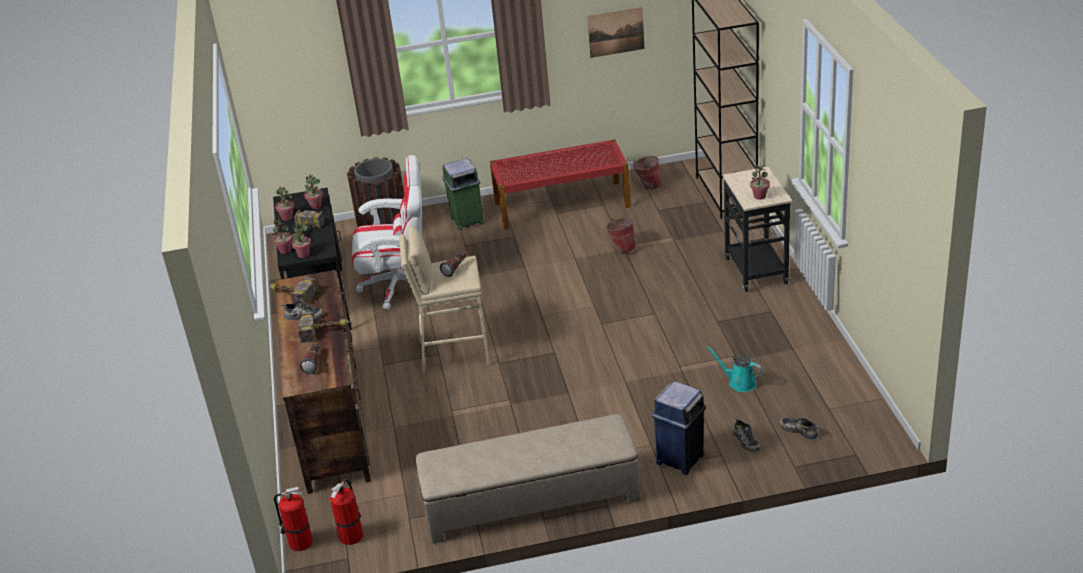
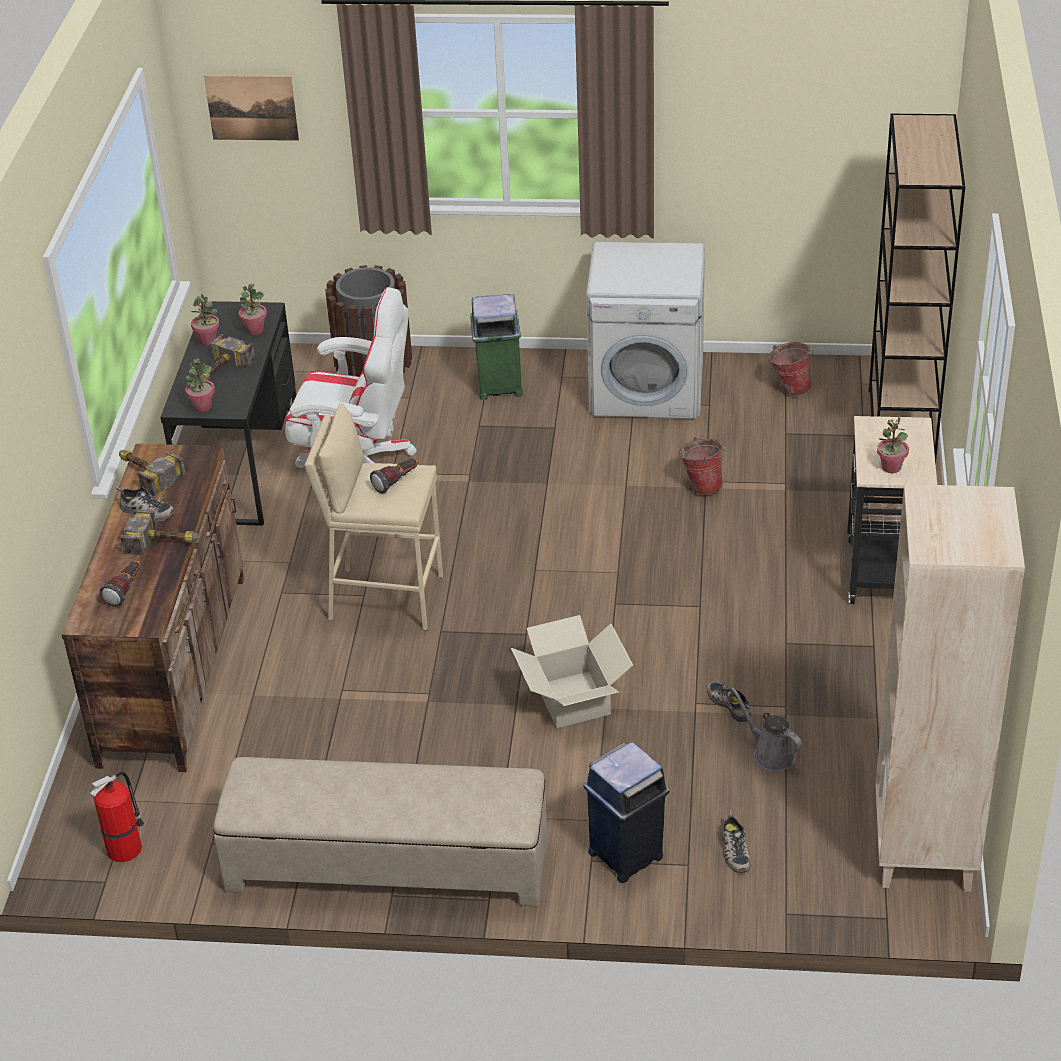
camera: 15 degrees right, 5 degrees up
potted plant [273,217,293,254] -> none
fire extinguisher [274,487,313,551] -> none
red bench [490,139,631,230] -> white washing machine [586,242,705,419]
picture [587,7,644,58] -> picture moved to [204,76,299,141]
turquoise watering can [707,346,763,392] -> grey watering can [731,687,802,771]
shoe [779,417,819,440] -> shoe moved to [707,682,752,722]
none -> cardboard box [511,615,633,728]
none -> beige bookcase [875,484,1025,892]

